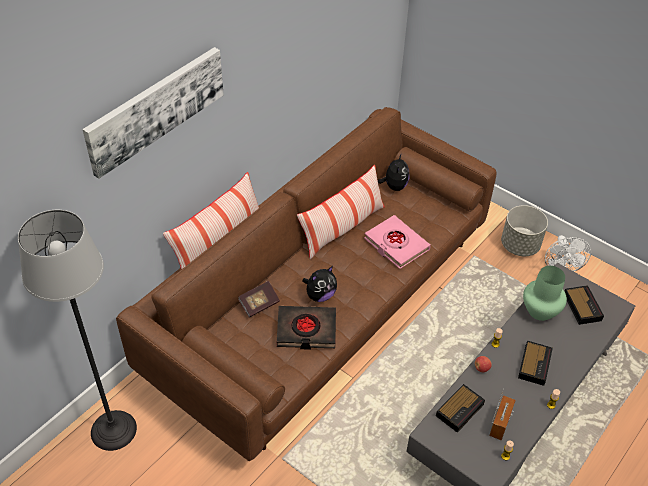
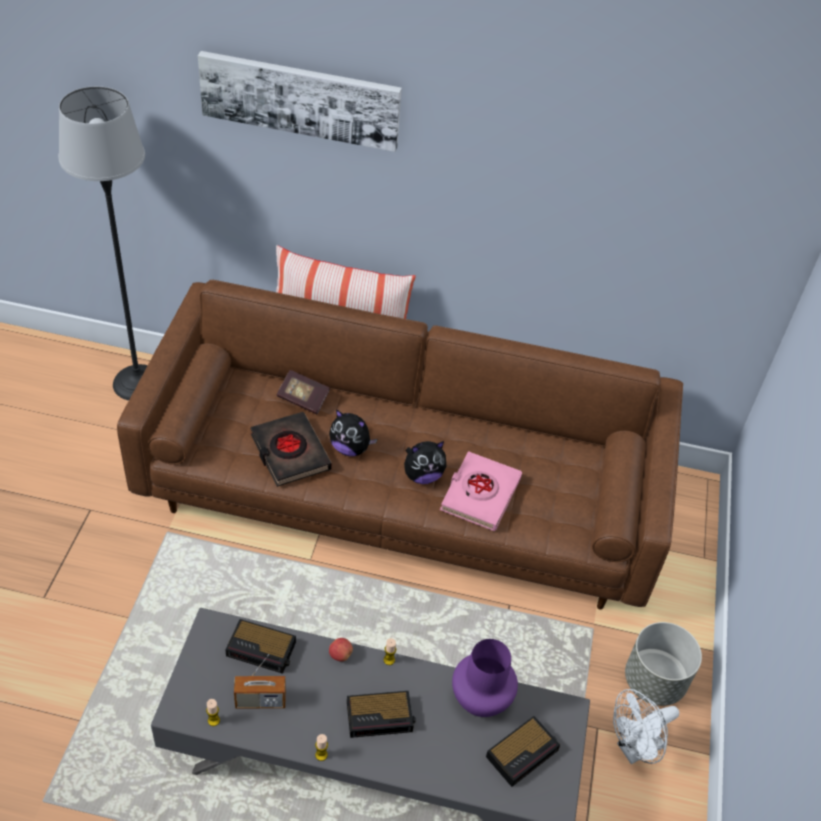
camera: 60 degrees right, 0 degrees up
pillow [297,165,385,259] -> none
plush toy [378,153,410,191] -> plush toy moved to [404,441,446,484]
green vase [523,266,567,321] -> purple vase [452,639,518,717]

